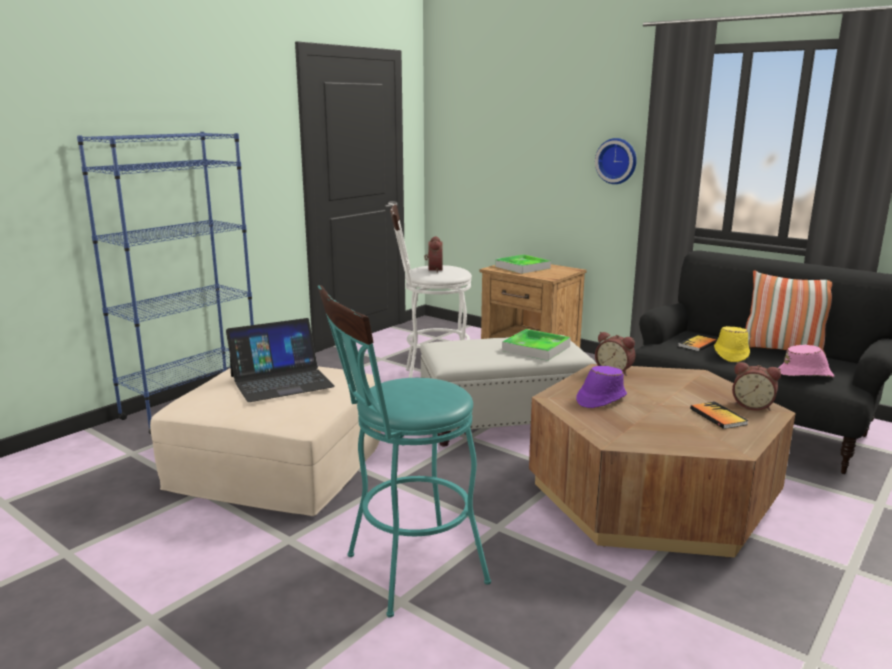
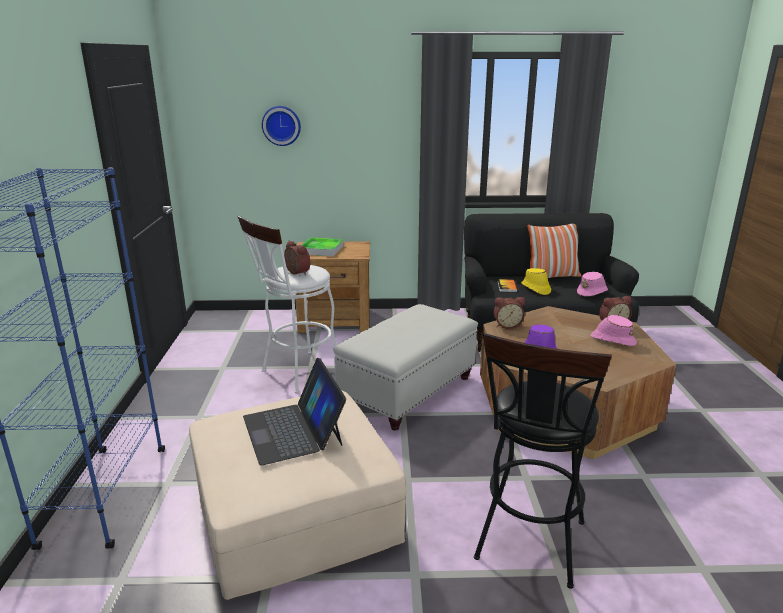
camera: 40 degrees left, 5 degrees up
laptop [226,318,335,402] -> laptop turned 135 degrees clockwise [243,358,346,465]
turquoise stool [318,285,491,617] -> black stool [474,333,612,589]
tray [502,329,571,361] -> none
wall clock [595,138,637,184] -> wall clock moved to [262,106,301,146]
book [690,401,749,429] -> pink hat [591,315,637,346]

